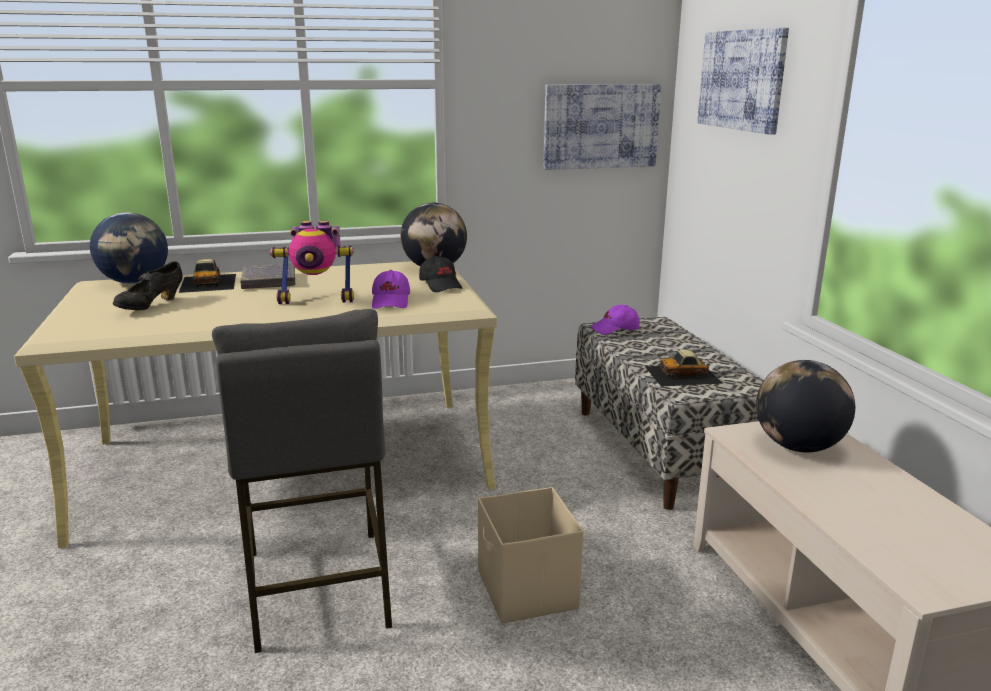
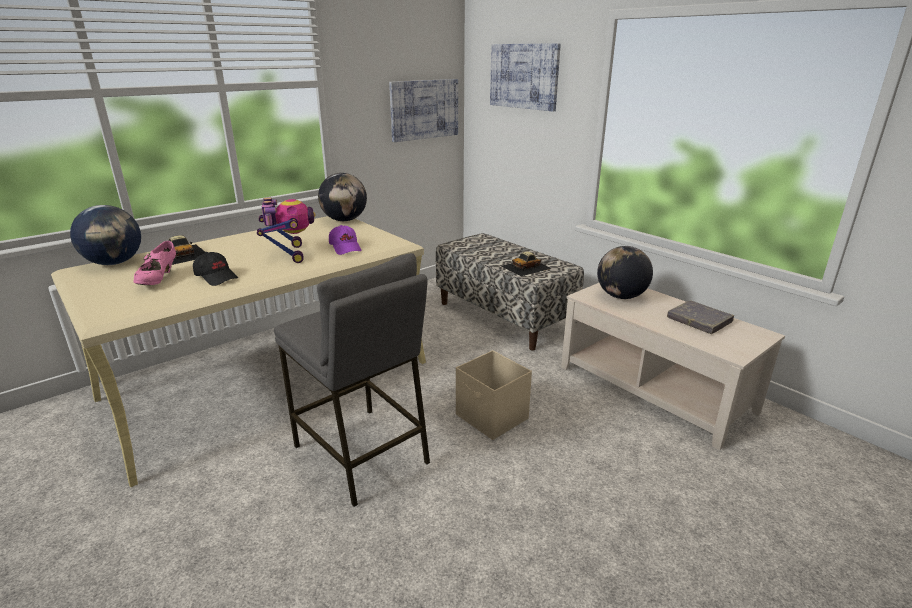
camera: 25 degrees left, 5 degrees up
black shoe [113,261,182,310] -> pink shoe [133,241,176,285]
grey book [240,263,295,289] -> grey book moved to [667,300,734,334]
toy robot [270,221,354,304] -> toy robot turned 75 degrees counterclockwise [257,197,316,263]
black cap [419,256,462,292] -> black cap moved to [193,252,238,286]
purple cap [591,305,640,335] -> none

